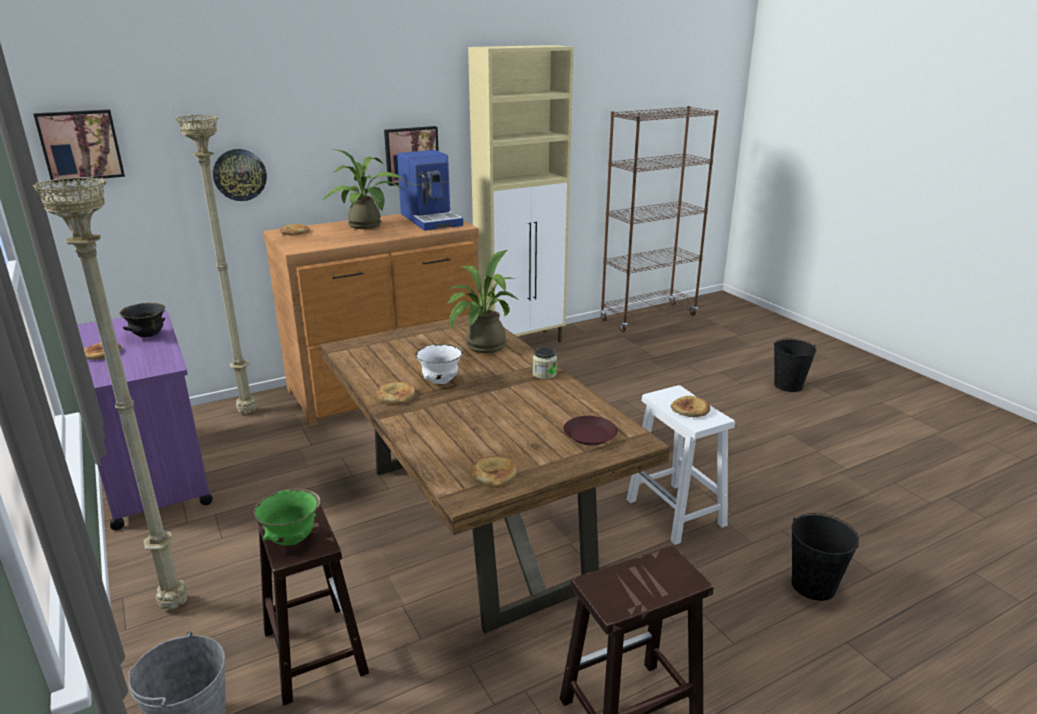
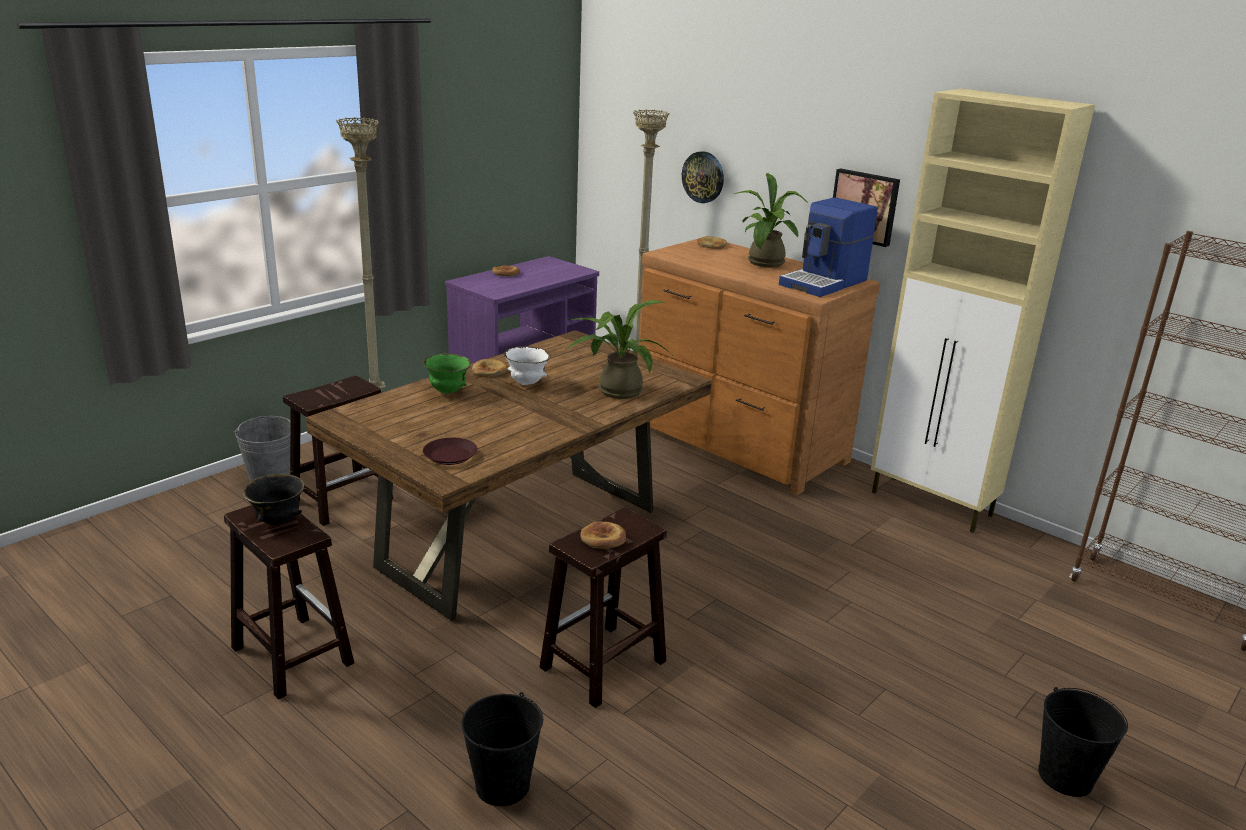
camera: 70 degrees right, 0 degrees up
picture [34,109,125,183] -> none
black bowl [119,302,165,337] -> black bowl moved to [242,474,305,525]
green bowl [254,489,321,546] -> green bowl moved to [423,354,471,393]
bread [470,456,517,488] -> none
jar [533,347,557,379] -> none
white stool [627,385,735,545] -> brown stool [540,508,667,708]

